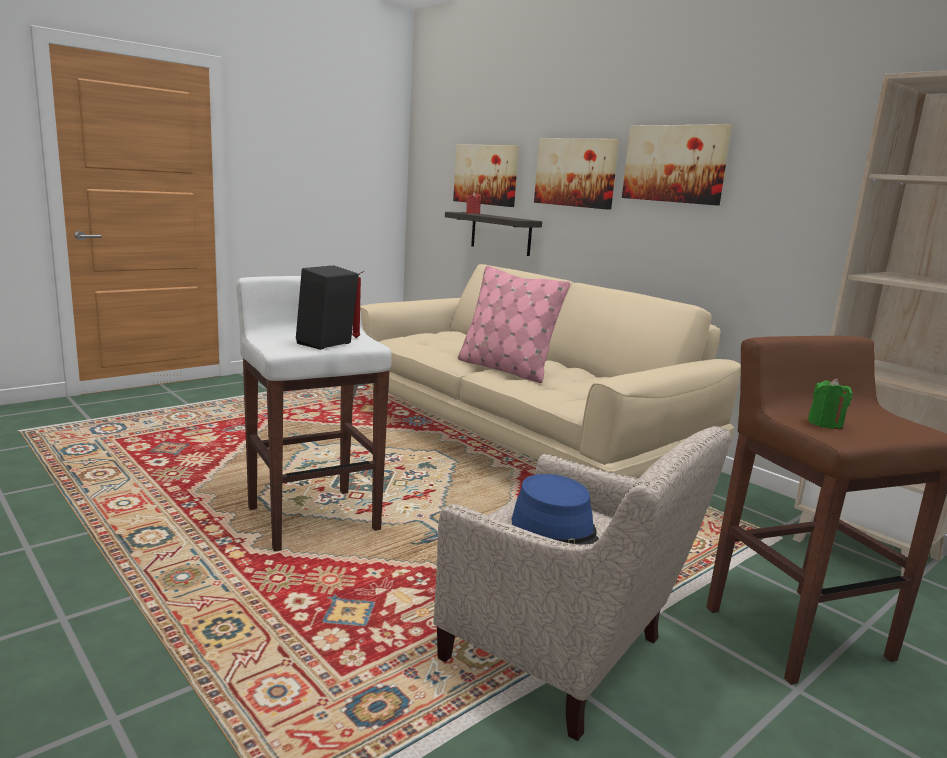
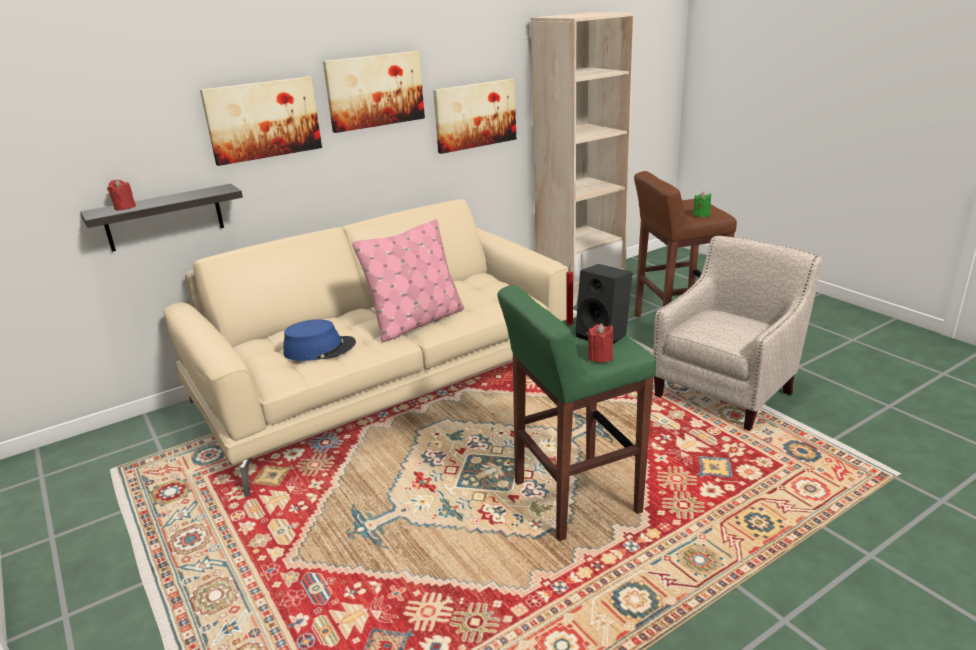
camera: 80 degrees left, 10 degrees up
white stool [236,276,391,552] -> green stool [497,285,656,541]
picture [453,144,519,207] -> picture moved to [433,79,516,154]
blue hat [512,474,599,545] -> blue hat moved to [283,319,356,361]
none -> red candle [588,323,614,363]

